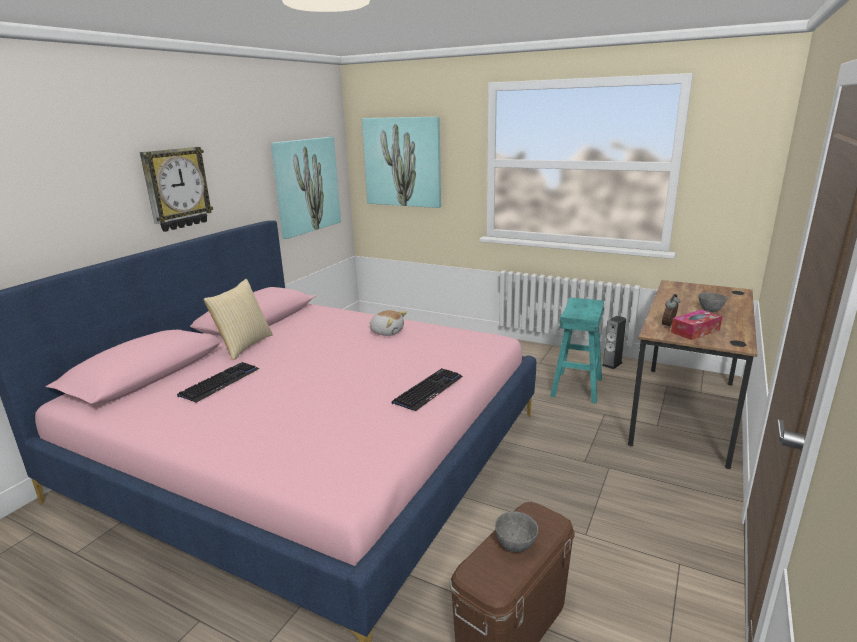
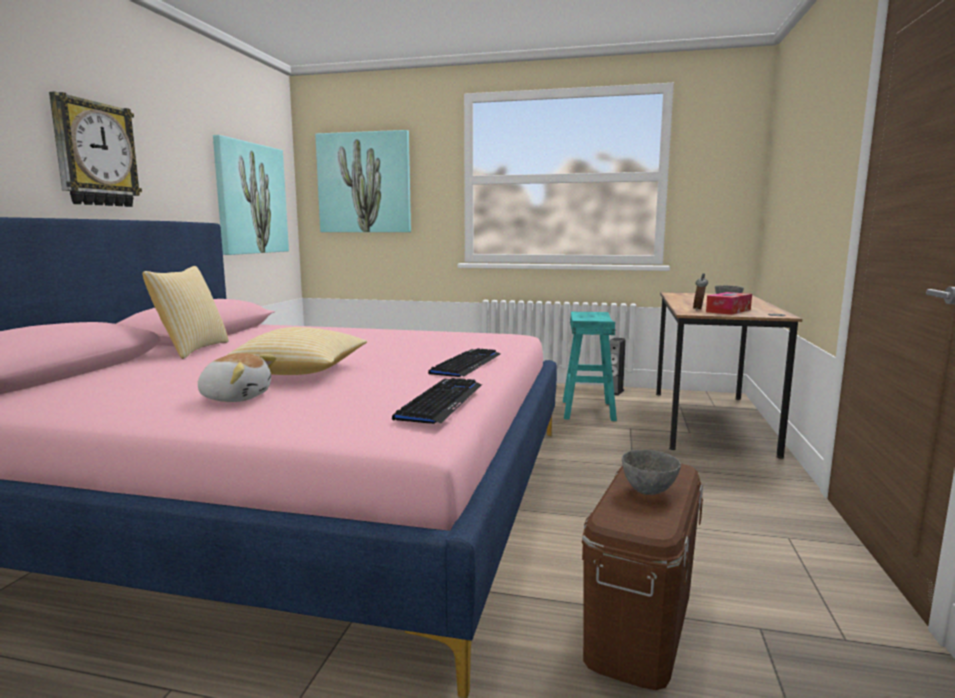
camera: 15 degrees left, 10 degrees down
keyboard [177,362,259,403] -> keyboard moved to [392,378,482,424]
plush toy [369,310,407,336] -> plush toy moved to [197,353,277,402]
none -> pillow [226,327,367,375]

